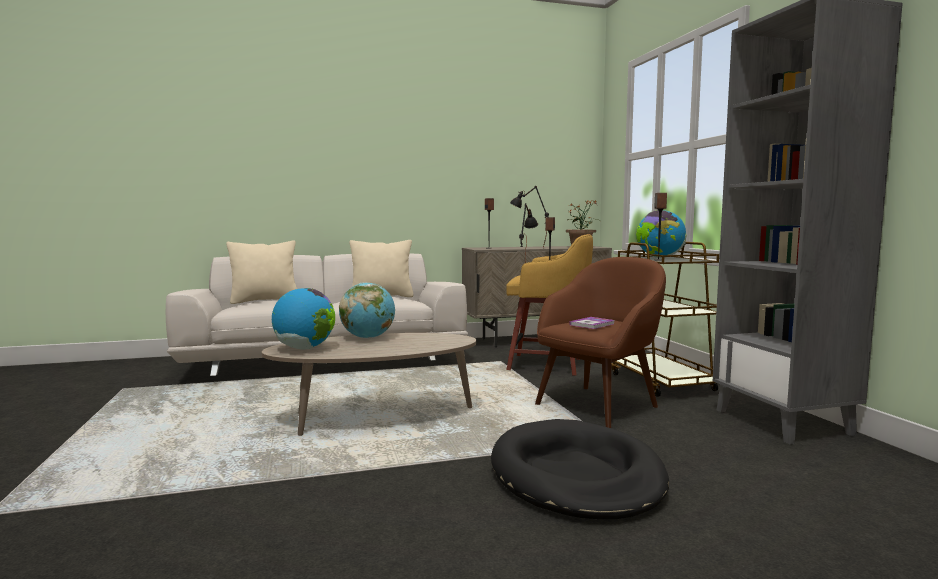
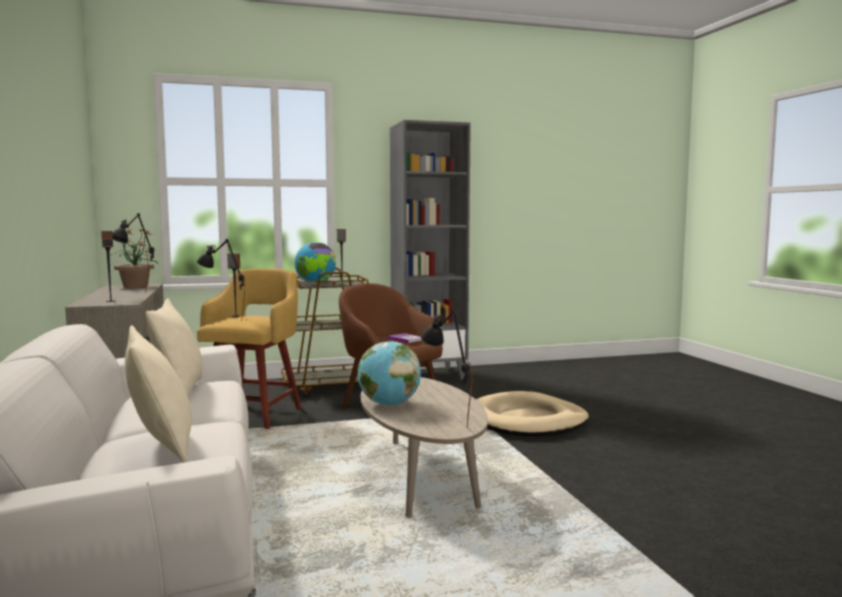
camera: 90 degrees left, 0 degrees up
globe [272,288,335,350] -> black table lamp [421,308,473,429]
black dog bed [491,419,669,519] -> beige dog bed [476,391,589,436]

